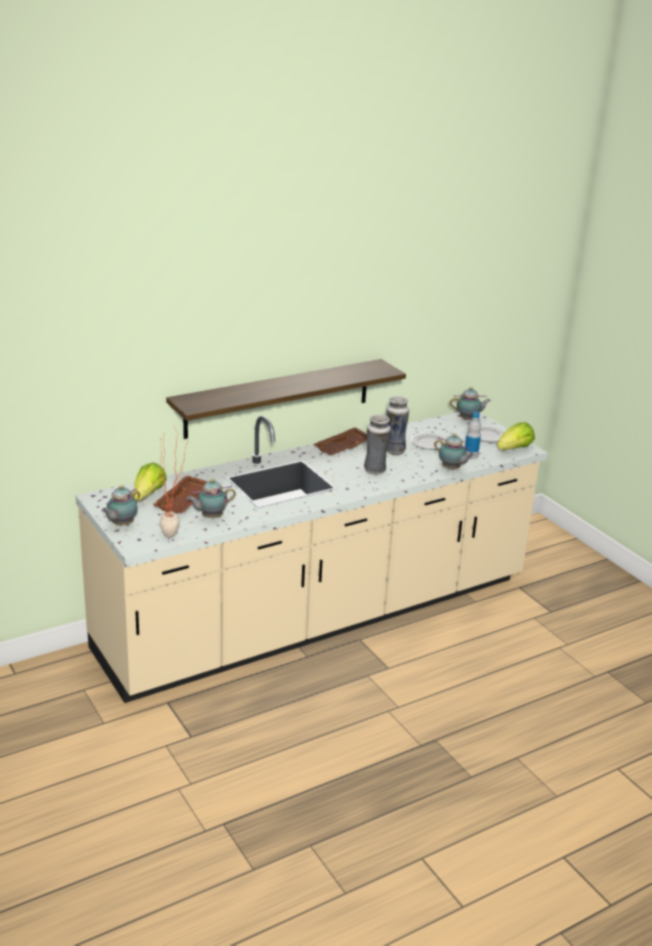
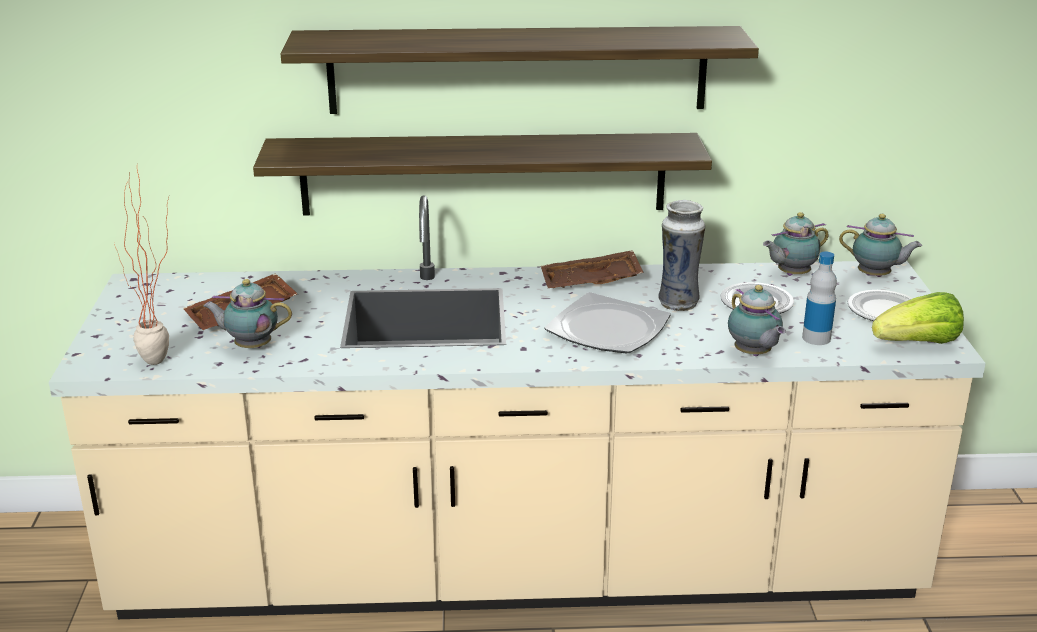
camera: 30 degrees right, 0 degrees up
teapot [101,485,140,526] -> teapot moved to [763,212,829,276]
lettuce [133,462,167,500] -> none
vase [364,414,391,475] -> plate [545,292,671,354]
none -> shelf [281,26,759,114]

